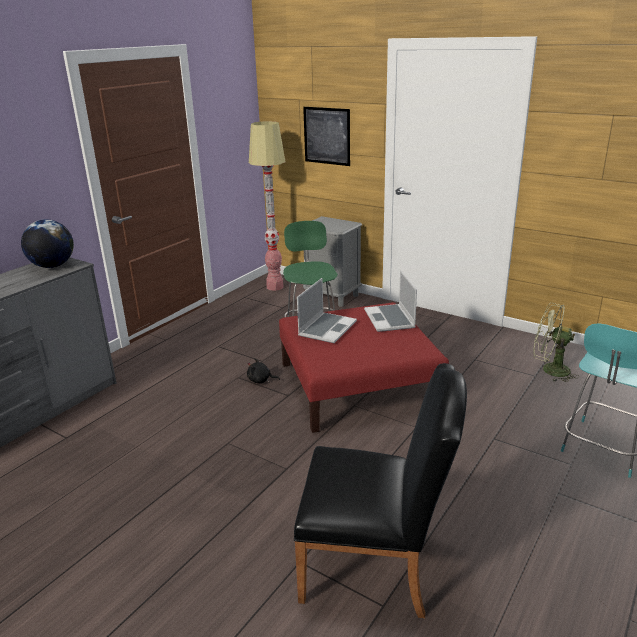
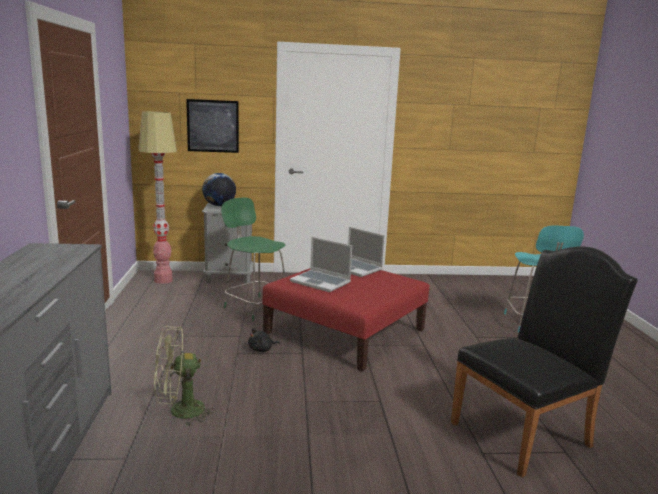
camera: 40 degrees left, 10 degrees down
globe [21,219,74,268] -> globe moved to [202,173,236,206]
laptop [297,278,357,343] -> laptop turned 135 degrees clockwise [290,237,352,292]
green fan [533,303,579,382] -> green fan moved to [154,326,216,426]

